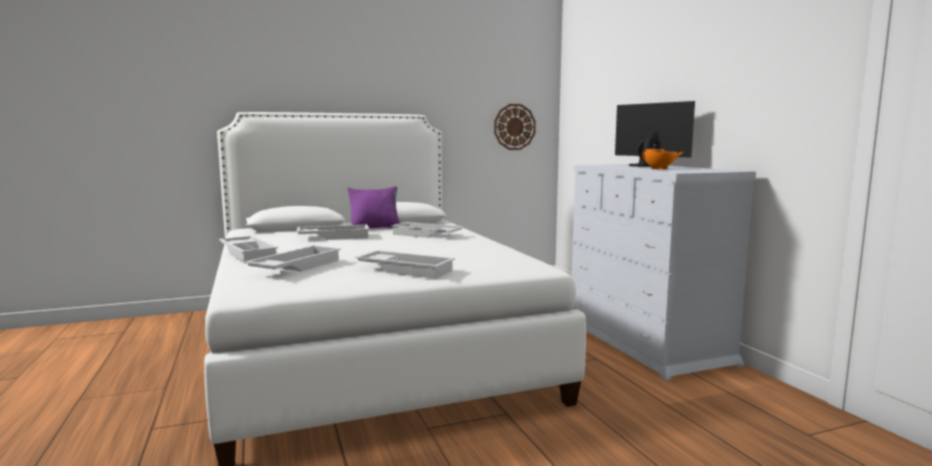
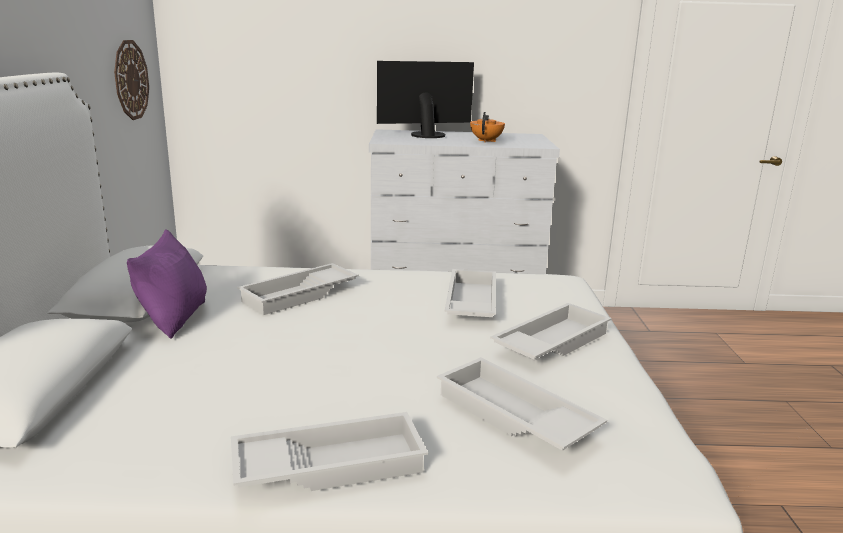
camera: 70 degrees left, 10 degrees up
white tray [297,225,370,240] -> white tray moved to [445,269,496,317]

